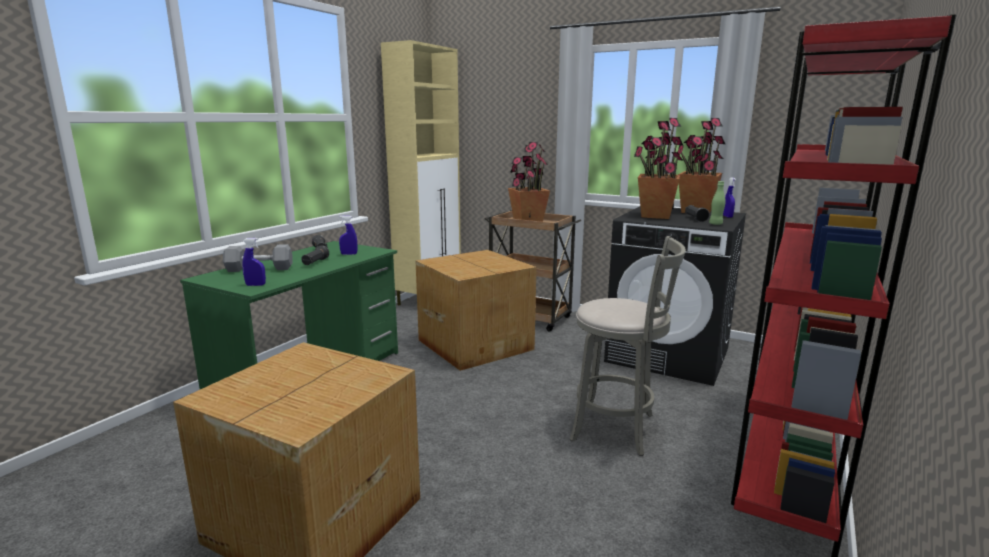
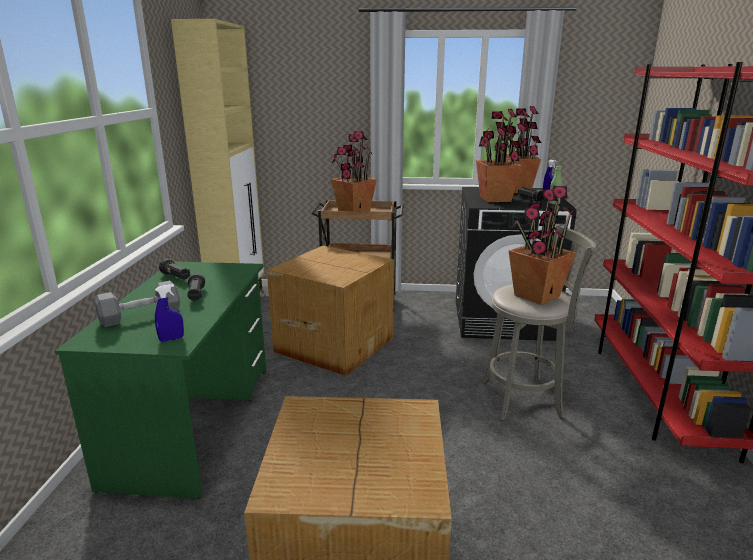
camera: 25 degrees left, 5 degrees up
blue spray bottle [339,215,358,255] -> none
none -> potted plant [509,185,577,305]

